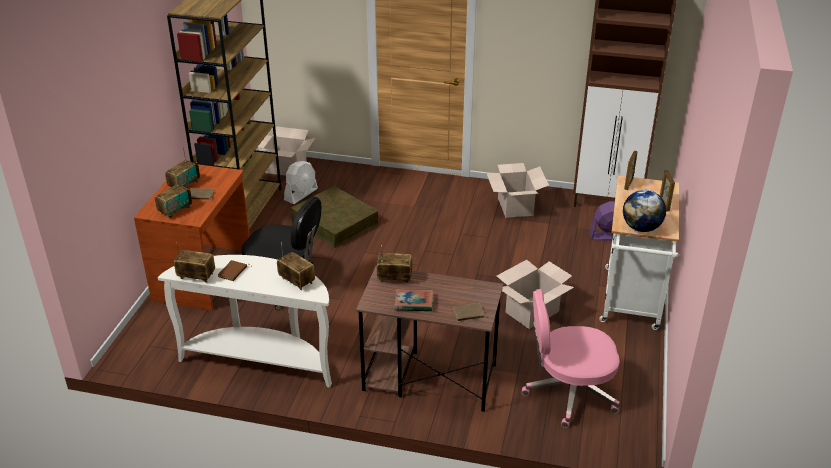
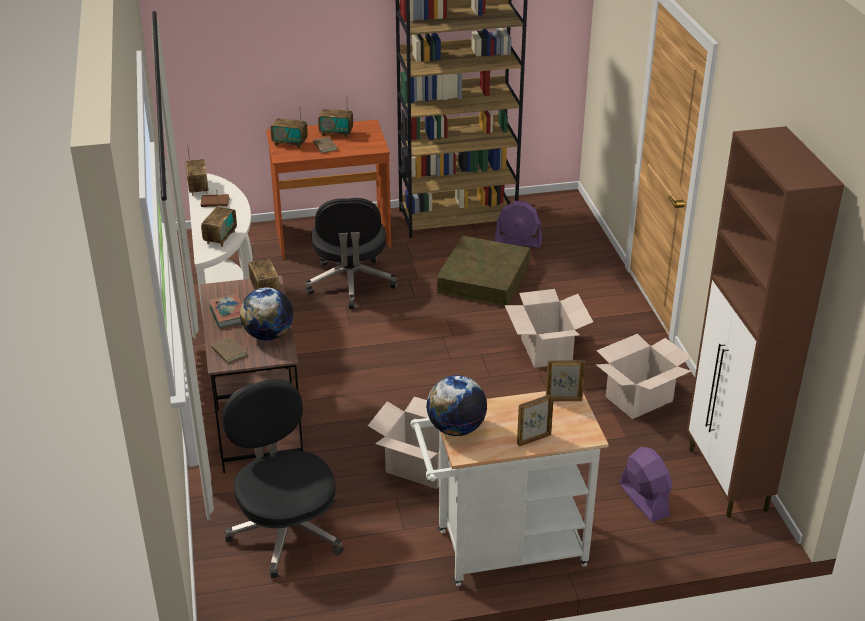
camera: 65 degrees right, 0 degrees up
cardboard box [258,126,315,176] -> cardboard box moved to [505,289,593,368]
white fan [284,161,318,204] -> purple fan [495,201,542,247]
pink office chair [522,289,620,428] -> black office chair [222,379,344,579]
none -> globe [240,287,293,340]

